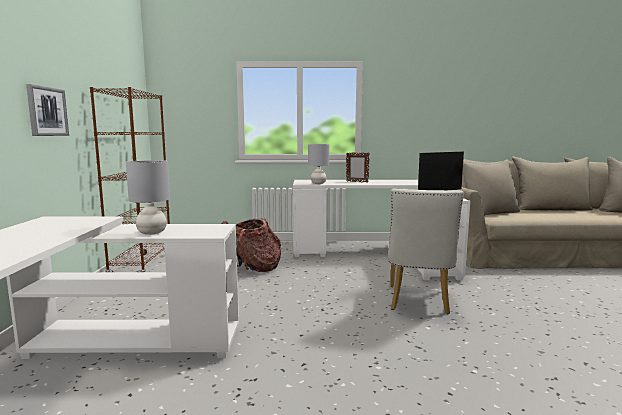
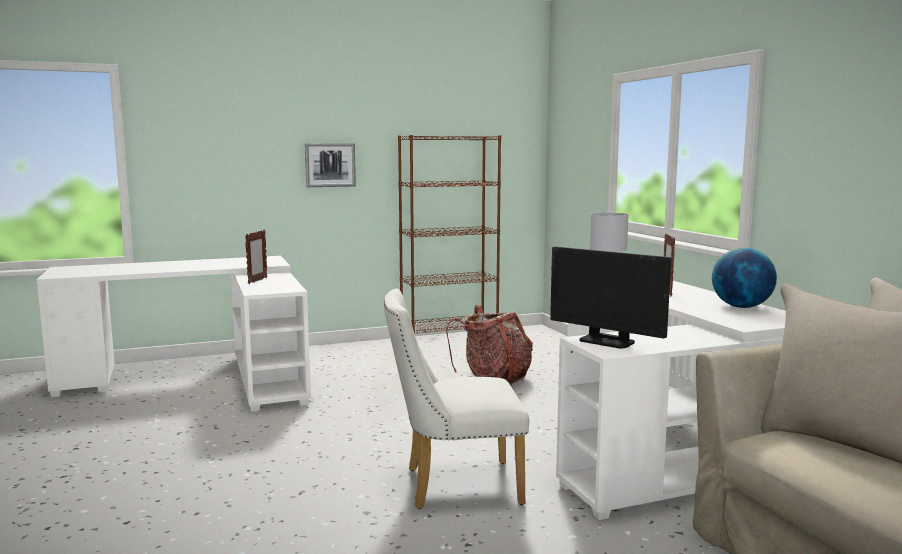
camera: 70 degrees right, 0 degrees up
grey table lamp [126,160,170,235] -> picture frame [245,230,268,284]
none -> globe [712,248,777,308]

